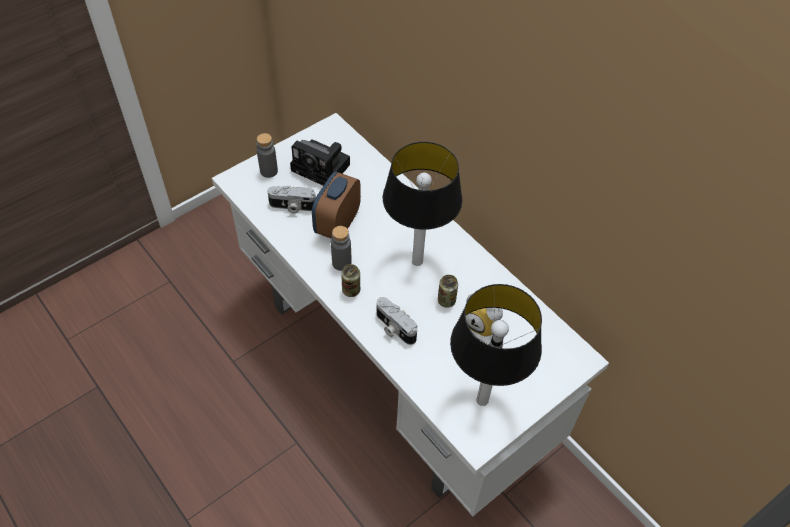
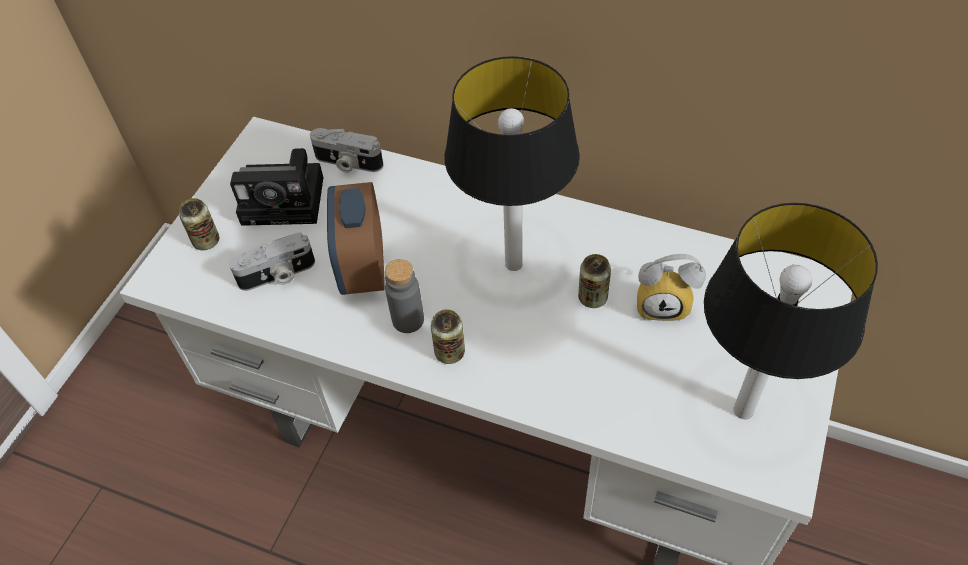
camera: 25 degrees left, 0 degrees up
grey bottle [257,133,278,178] -> can [179,198,219,250]
camera [377,297,417,345] -> camera moved to [310,128,384,173]

